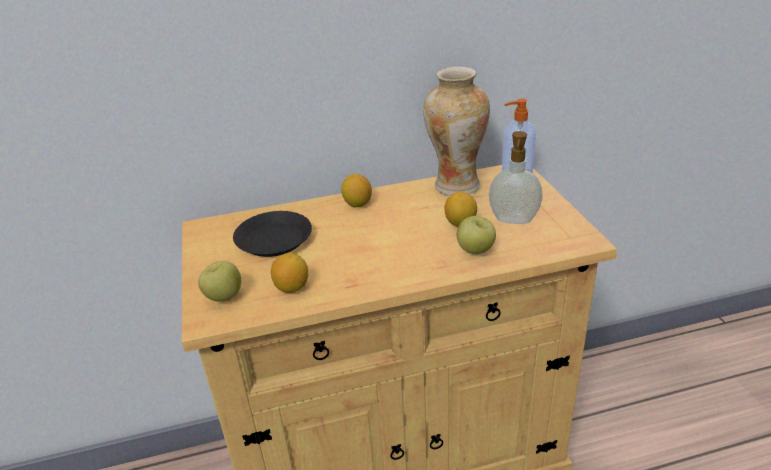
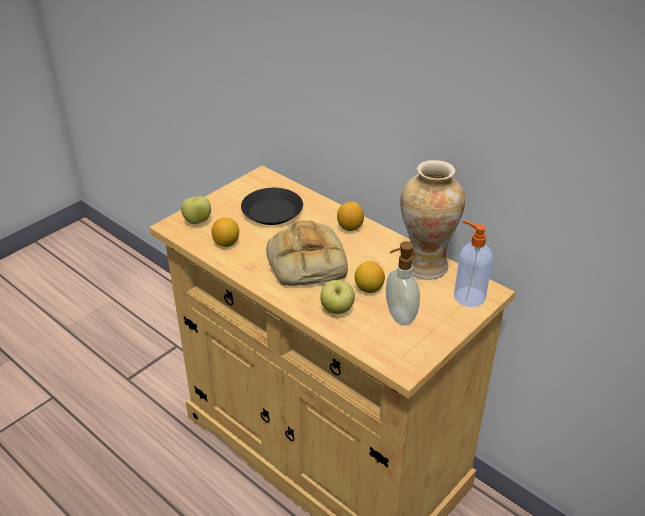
camera: 55 degrees right, 5 degrees up
none -> bread [266,220,348,286]

